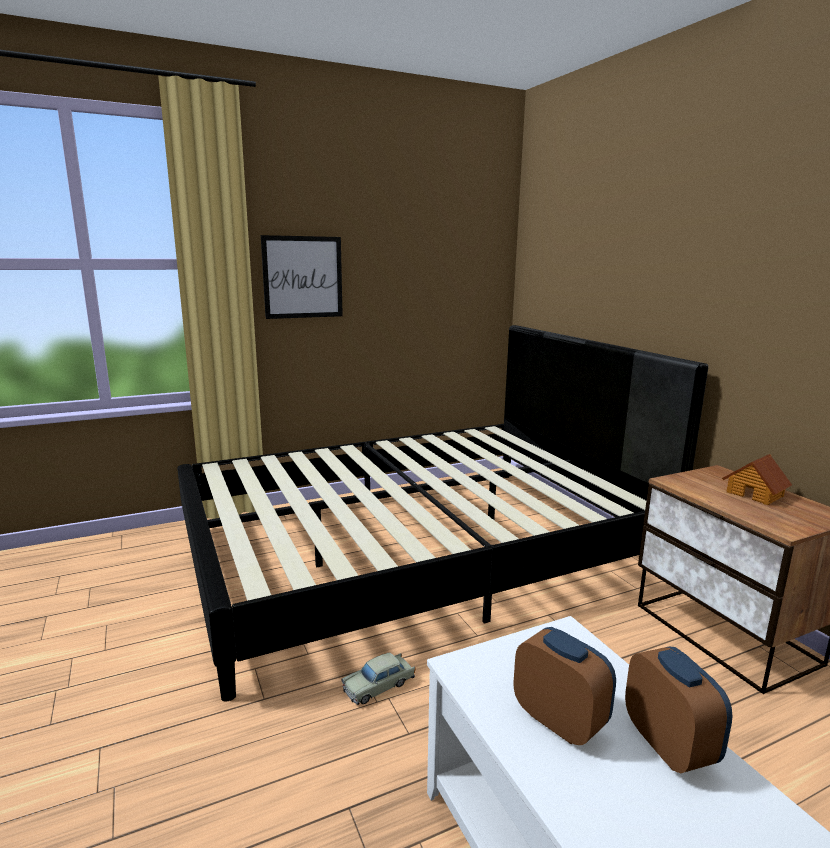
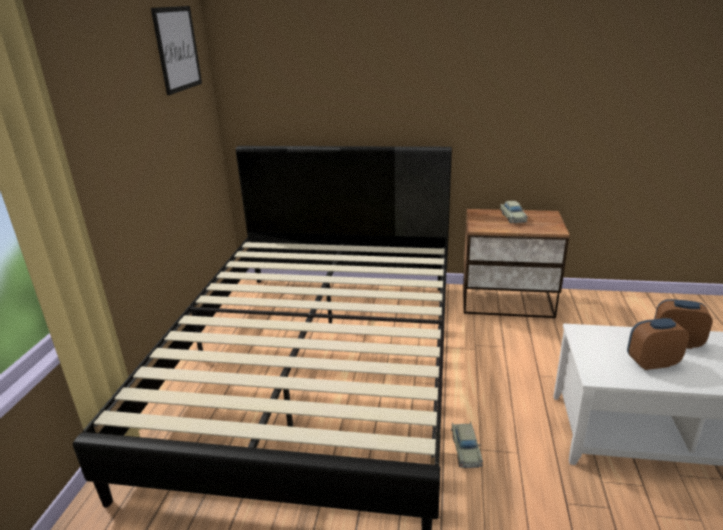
camera: 55 degrees left, 10 degrees up
picture [261,235,343,319] -> picture moved to [151,6,202,95]
toy house [722,454,792,505] -> beige toy car [500,201,528,223]

